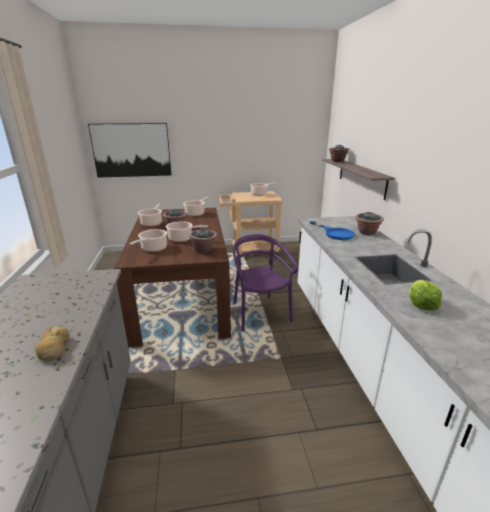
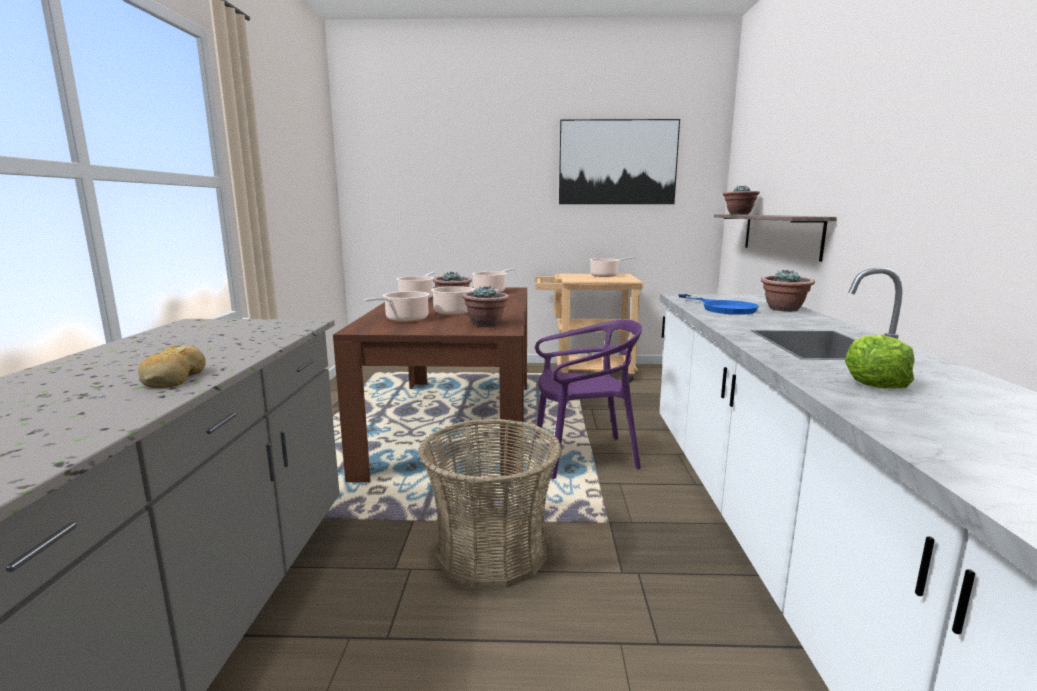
camera: 10 degrees right, 10 degrees down
picture [88,123,172,177] -> picture moved to [559,119,680,204]
purple chair [233,234,298,331] -> purple chair turned 90 degrees clockwise [535,319,642,479]
none -> basket [418,418,562,588]

